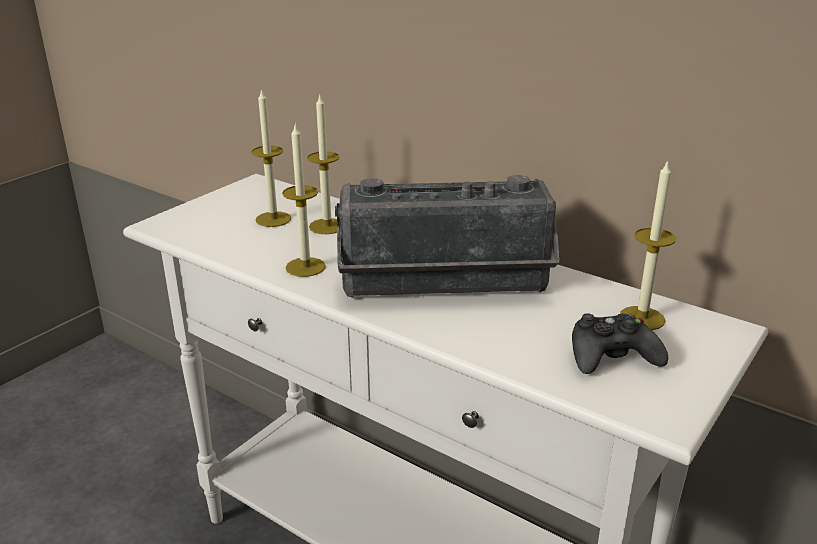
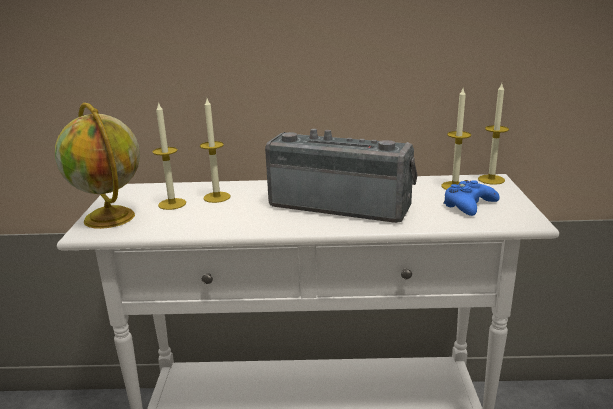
camera: 35 degrees left, 5 degrees down
candle [282,122,326,277] -> candle moved to [478,84,509,185]
radio [335,175,560,298] -> radio turned 120 degrees counterclockwise [265,129,418,223]
black game controller [572,313,668,374] -> blue game controller [444,180,500,216]
none -> globe [55,103,140,229]

